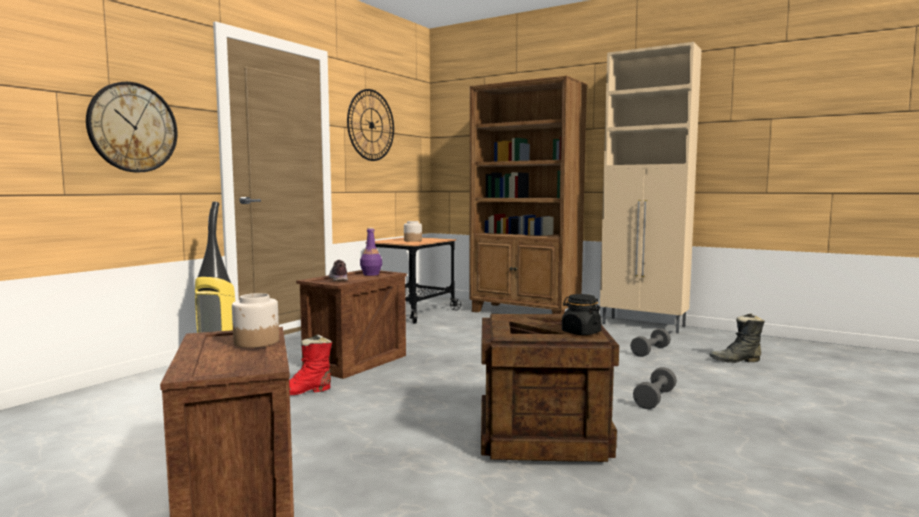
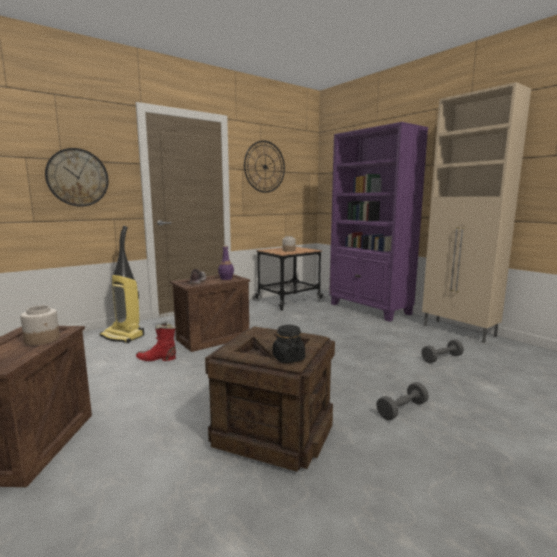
camera: 20 degrees right, 5 degrees up
brown bookcase [469,76,587,314] -> purple bookcase [329,122,428,322]
black boot [709,313,765,363] -> none

